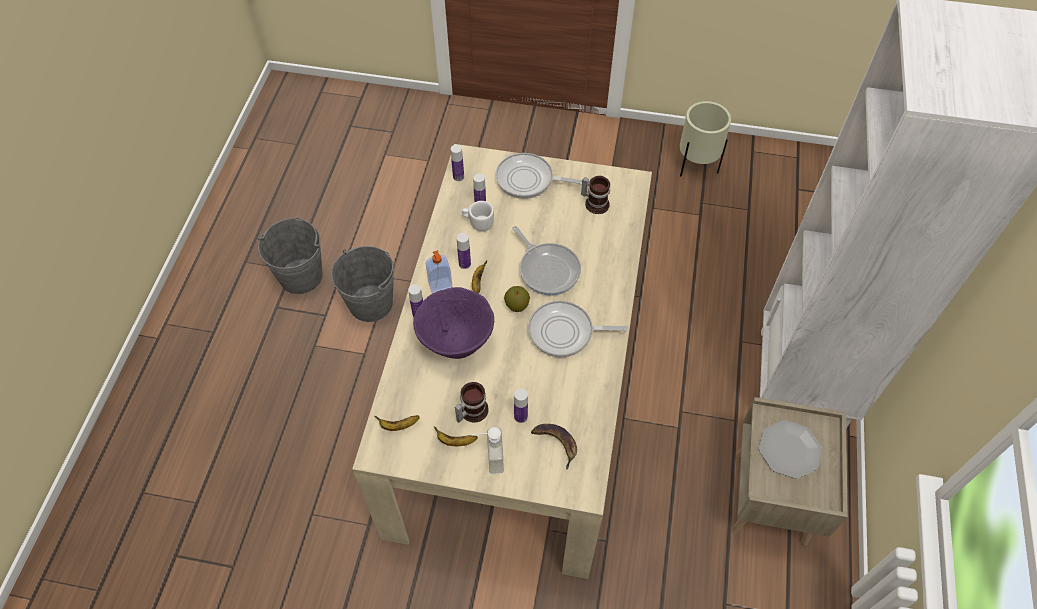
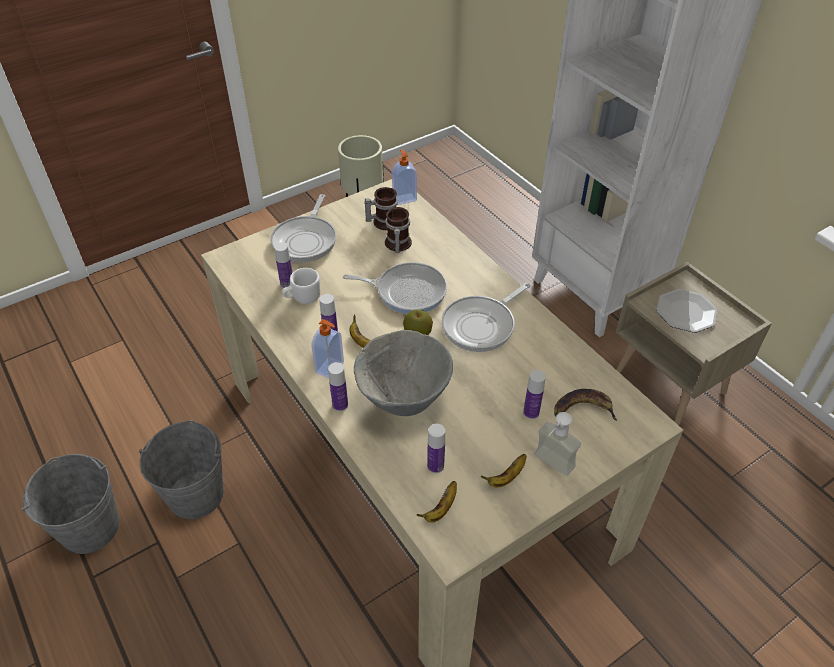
camera: 45 degrees left, 10 degrees down
purple bowl [413,287,494,359] -> grey bowl [354,330,453,416]
bottle [451,145,464,181] -> bottle moved to [427,424,445,473]
mug [454,382,489,423] -> mug moved to [385,207,412,253]
frying pan [495,153,582,199] -> frying pan turned 45 degrees counterclockwise [270,194,336,263]
none -> soap dispenser [392,150,417,205]

